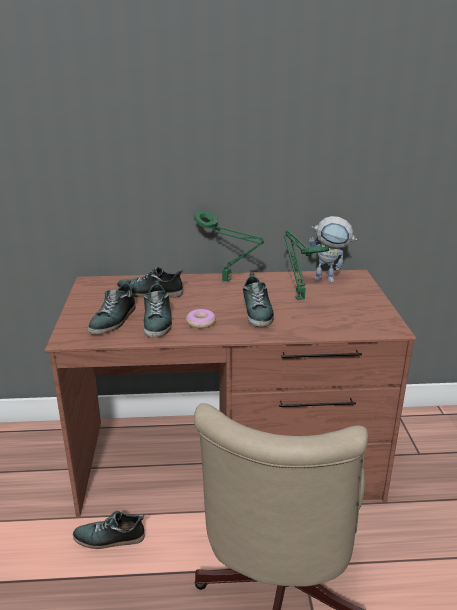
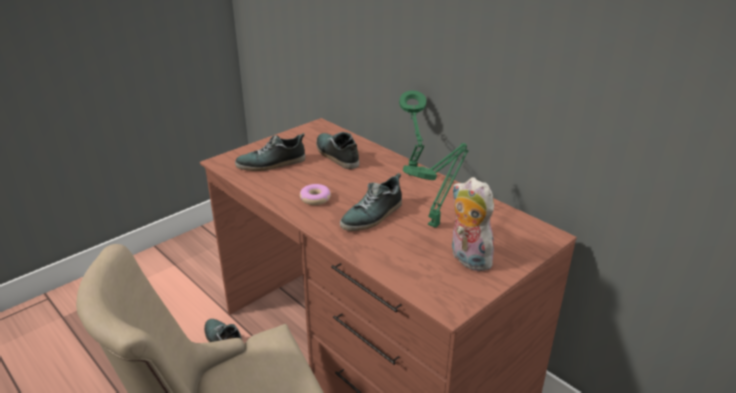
camera: 50 degrees right, 5 degrees up
shoe [144,281,172,338] -> none
toy robot [309,216,357,283] -> none
none -> plush toy [452,177,494,271]

